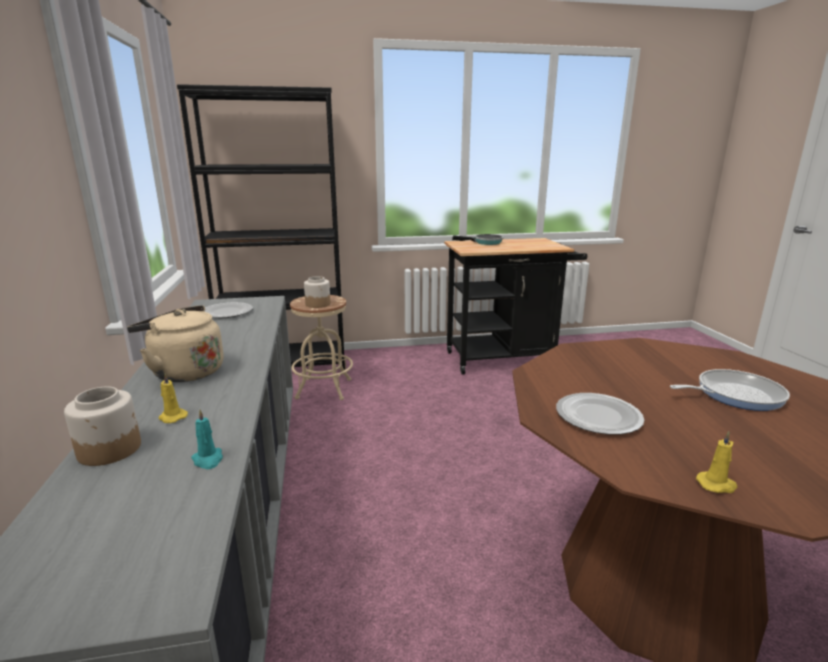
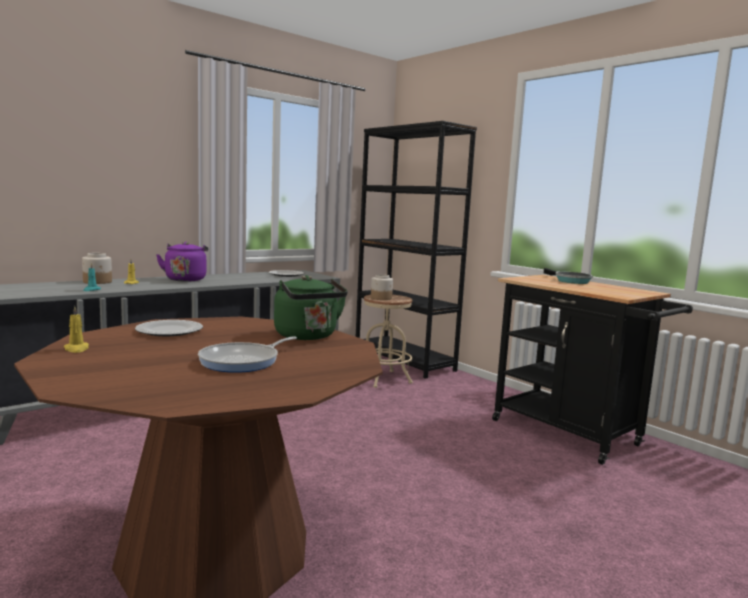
camera: 60 degrees right, 10 degrees down
beige kettle [127,305,224,382] -> purple kettle [156,242,208,282]
frying pan [670,369,790,411] -> frying pan turned 75 degrees clockwise [198,336,297,373]
none -> green kettle [274,275,348,340]

